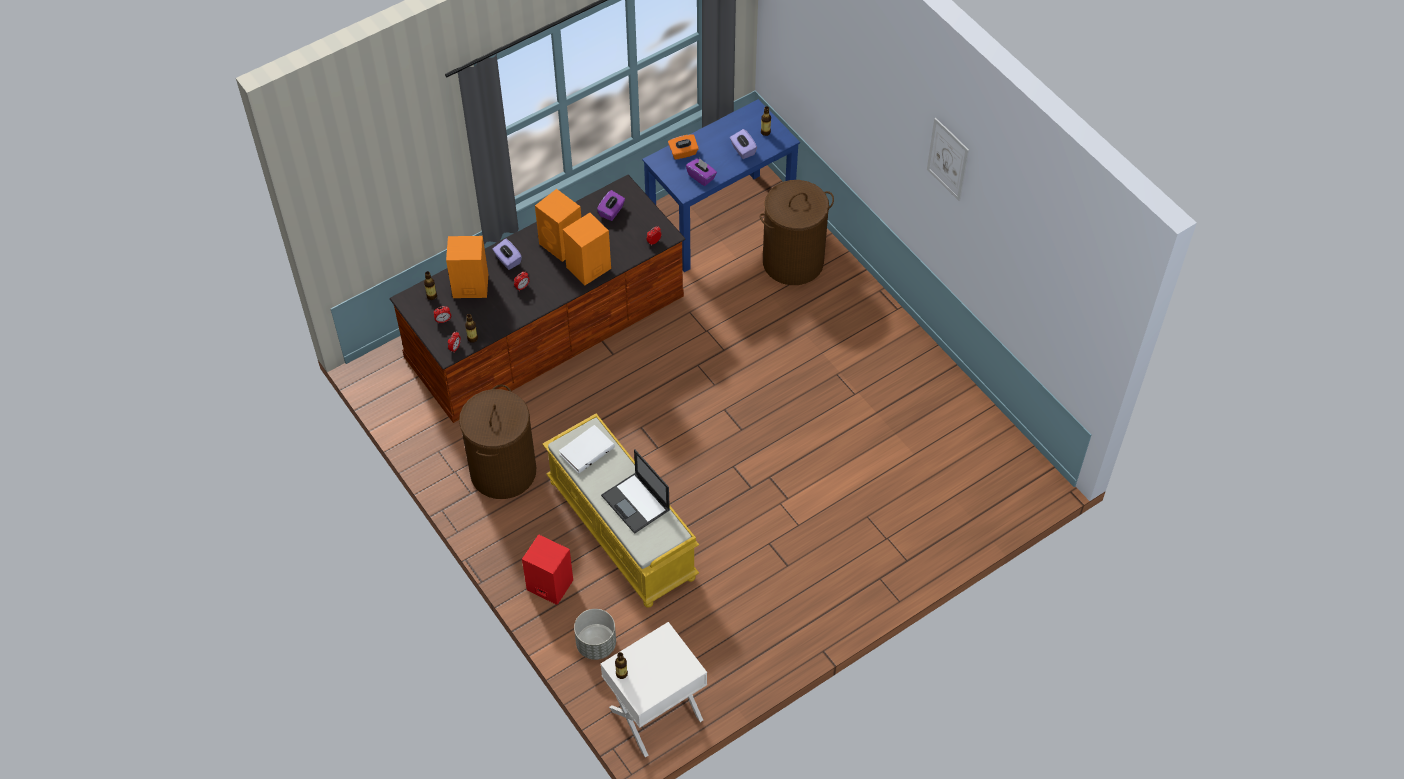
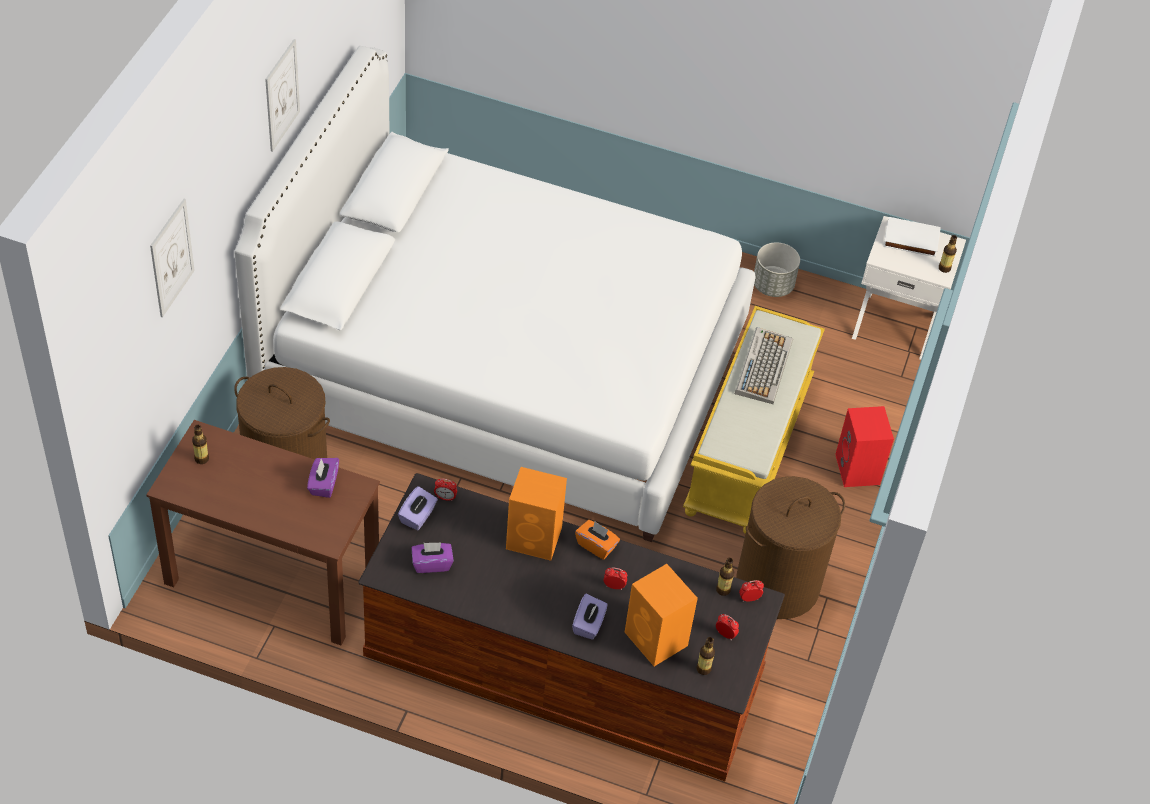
camera: 130 degrees left, 5 degrees down
orange speaker [535,189,581,262] -> none
white book [559,425,615,474] -> white book moved to [883,217,941,257]
grey planter [574,609,616,660] -> grey planter moved to [754,242,800,297]
laptop [601,449,670,534] -> keyboard [735,327,793,404]
blue desk [642,99,800,272] -> brown desk [146,420,380,645]
orange tissue box [668,134,699,160] -> orange tissue box moved to [575,520,620,559]
purple tissue box [730,129,757,159] -> purple tissue box moved to [398,486,438,530]
none -> picture [150,199,195,318]
none -> white bed [234,46,756,542]

